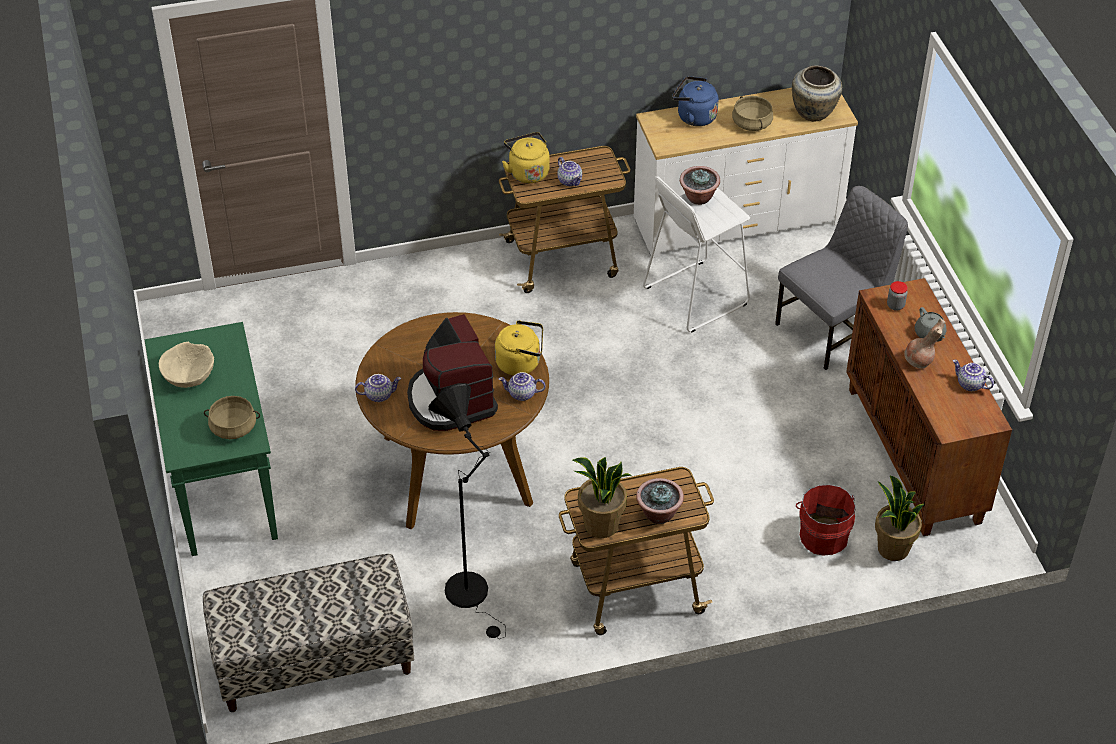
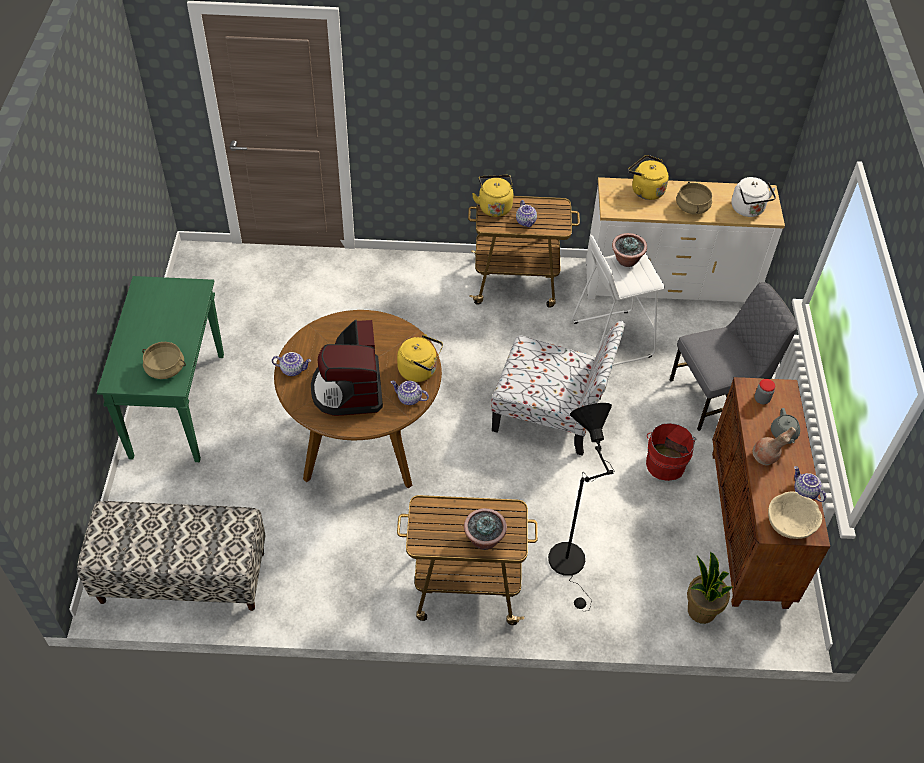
camera: 15 degrees right, 5 degrees up
beige bowl [159,342,214,388] -> beige bowl moved to [768,491,822,539]
black floor lamp [429,385,506,639] -> black floor lamp moved to [548,403,615,610]
potted plant [573,457,632,538] -> none
blue kettle [672,76,719,126] -> yellow kettle [628,155,669,200]
beige vase [792,65,842,122] -> white kettle [731,177,776,217]
red bucket [796,485,856,556] -> red bucket moved to [646,423,697,481]
none -> chair [491,321,626,456]

